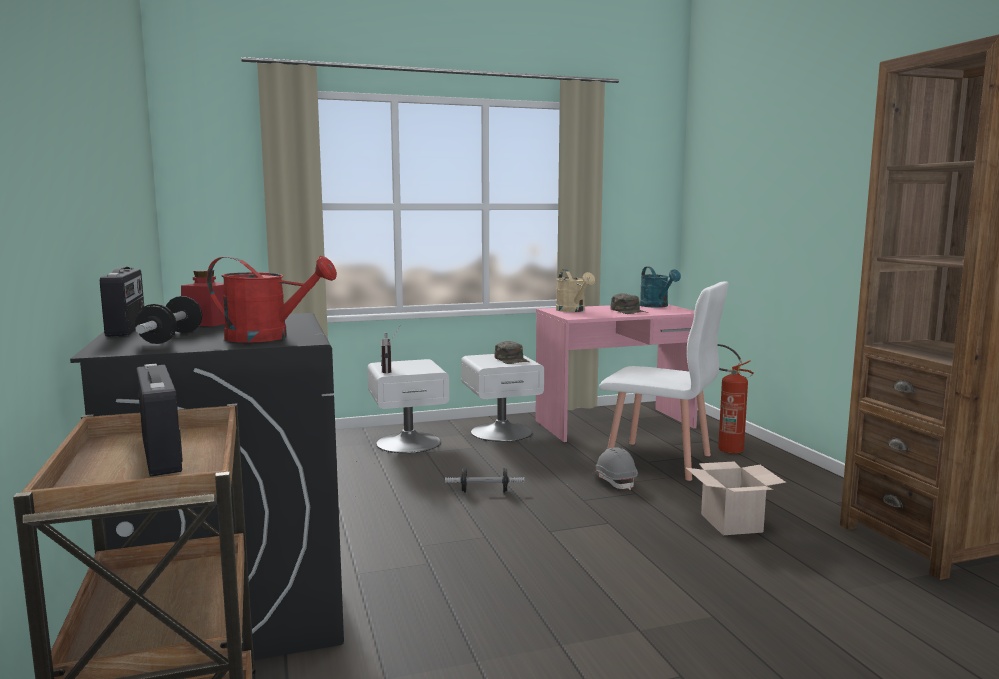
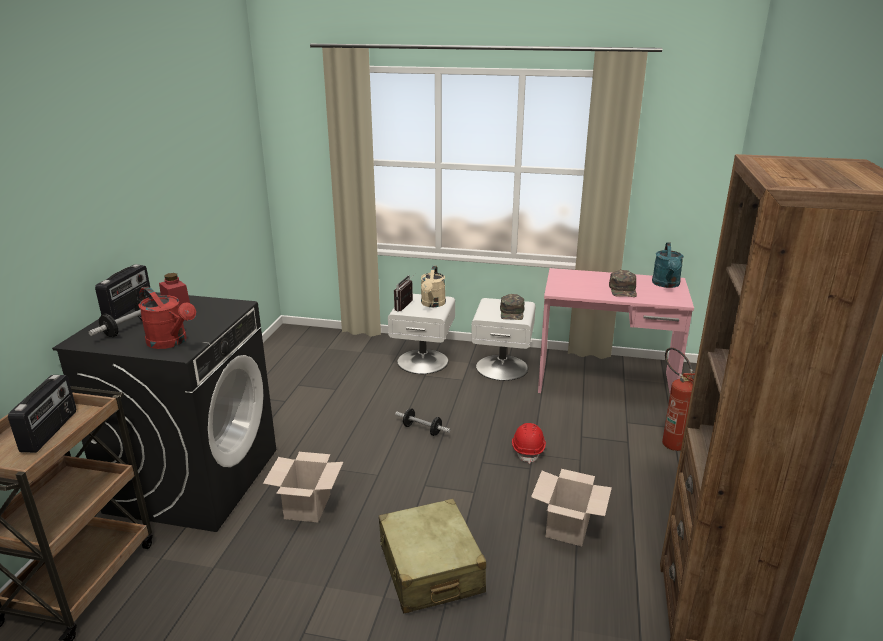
camera: 30 degrees right, 15 degrees up
beige watering can [556,269,595,312] -> beige watering can moved to [421,265,446,307]
grey hard hat [592,447,638,490] -> red hard hat [512,423,546,464]
white chair [599,281,728,481] -> none
none -> cardboard box [263,452,343,523]
none -> beige suitcase [379,498,486,613]

